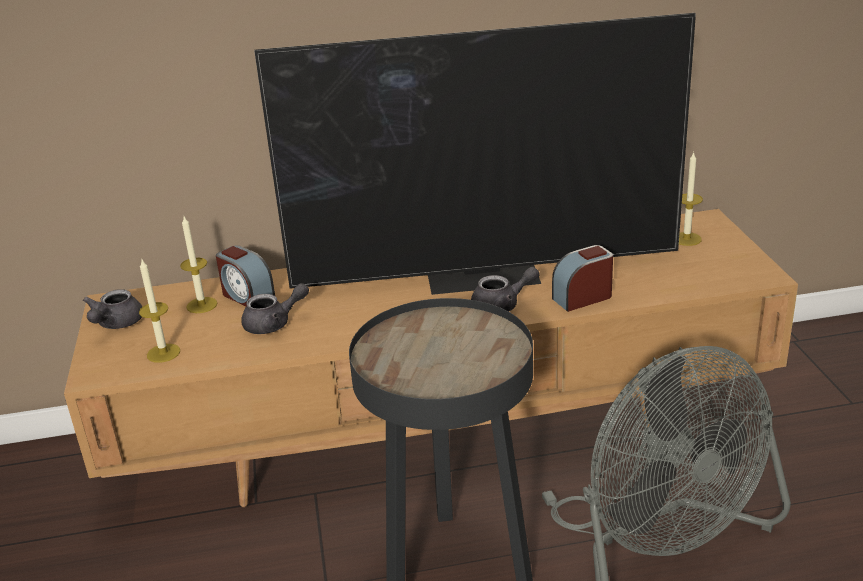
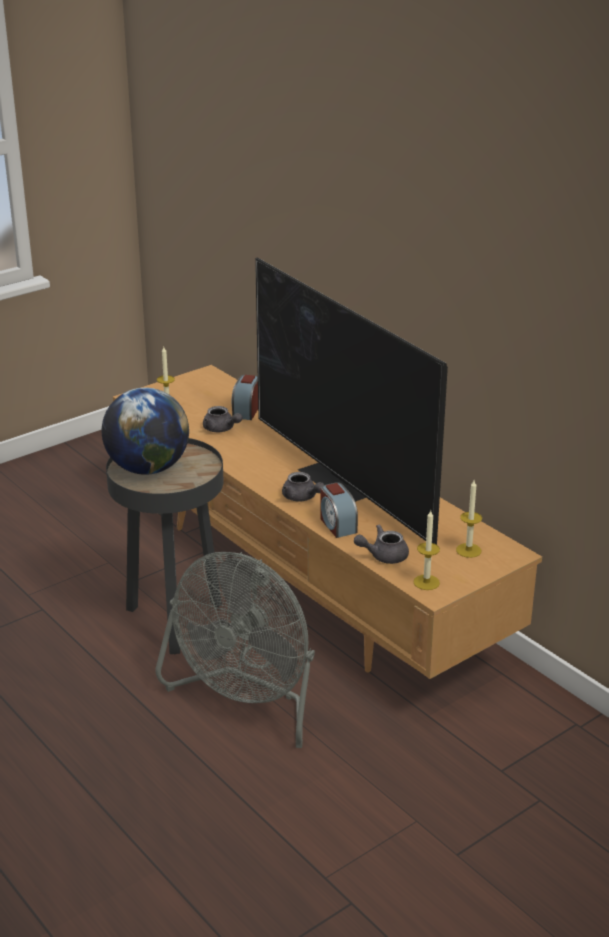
camera: 60 degrees right, 0 degrees up
grey teapot [83,289,142,329] -> grey teapot moved to [354,525,409,564]
candle [180,217,217,313] -> candle moved to [413,510,440,590]
alarm clock [552,245,613,312] -> alarm clock turned 150 degrees counterclockwise [320,482,358,538]
none -> globe [102,388,189,475]

